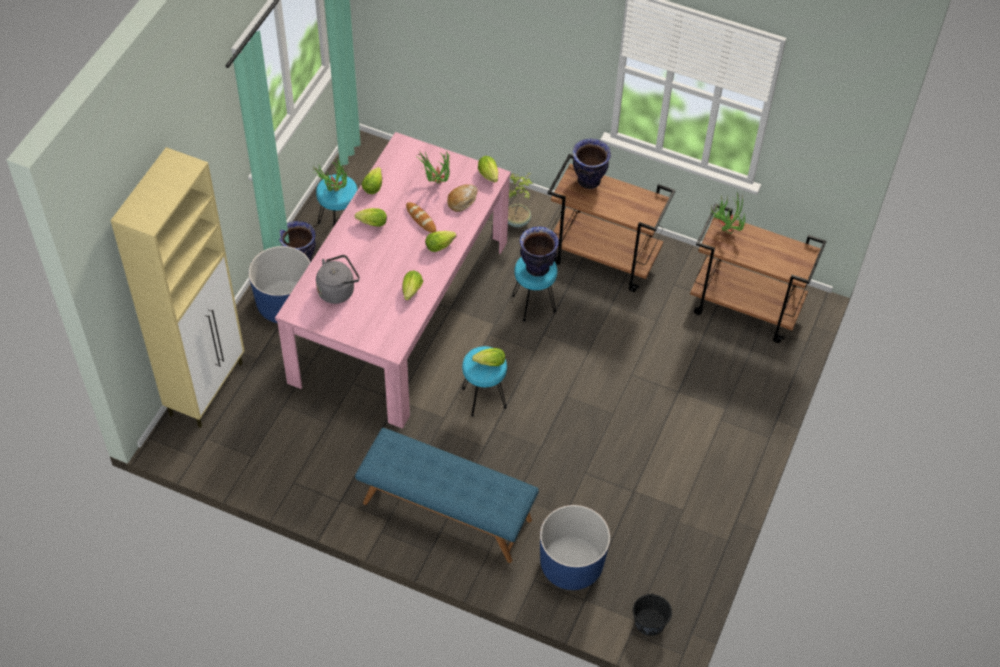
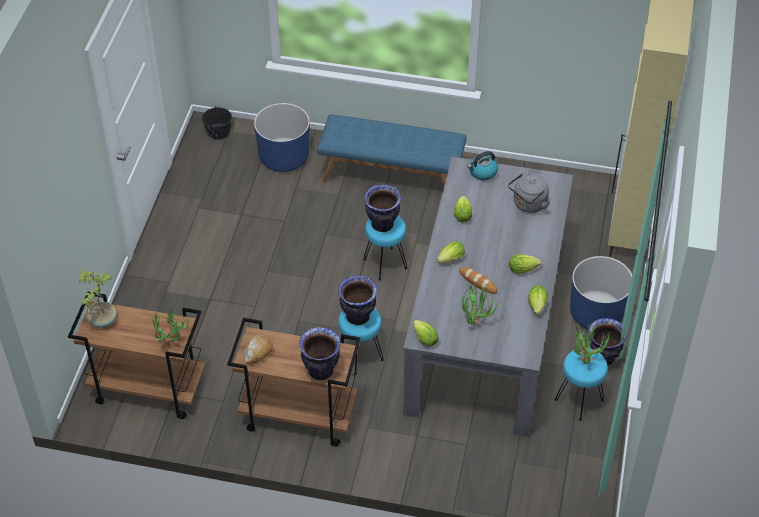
camera: 170 degrees right, 5 degrees down
pink dining table [275,132,511,429] -> grey dining table [403,157,573,437]
bread [447,184,478,212] -> bread moved to [244,335,273,364]
lettuce [472,348,505,366] -> vase [364,184,401,232]
potted plant [508,173,533,227] -> potted plant moved to [77,269,117,328]
none -> kettle [467,151,498,181]

